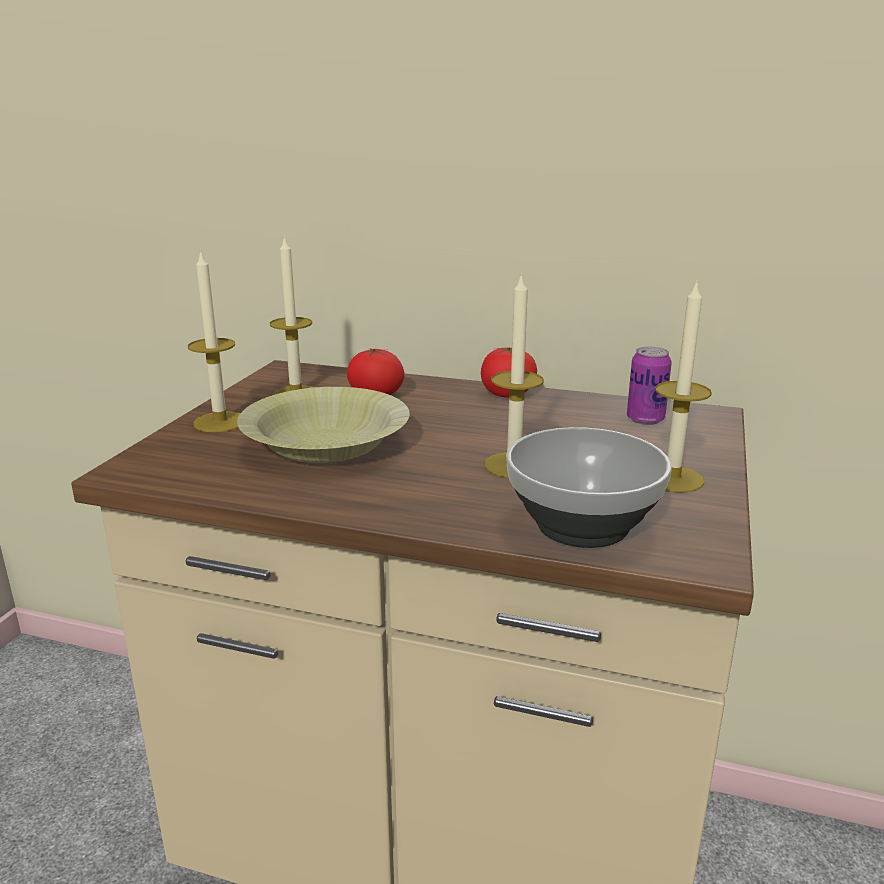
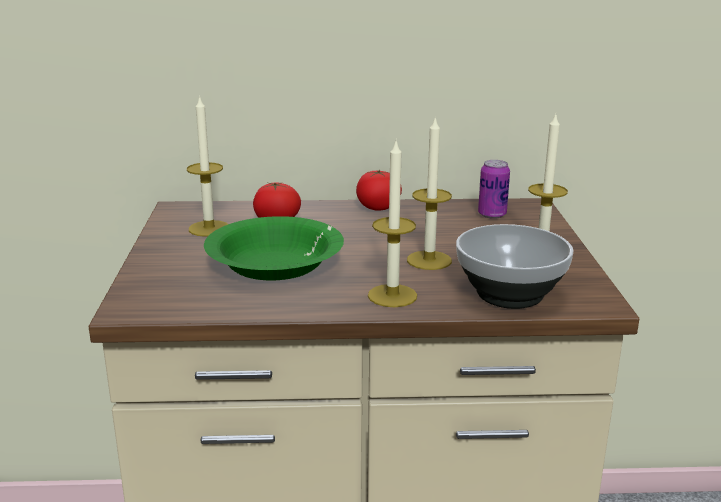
camera: 20 degrees left, 0 degrees up
candle [188,250,240,432] -> candle moved to [368,139,417,307]
yellow bowl [237,387,410,463] -> green bowl [204,216,344,280]

